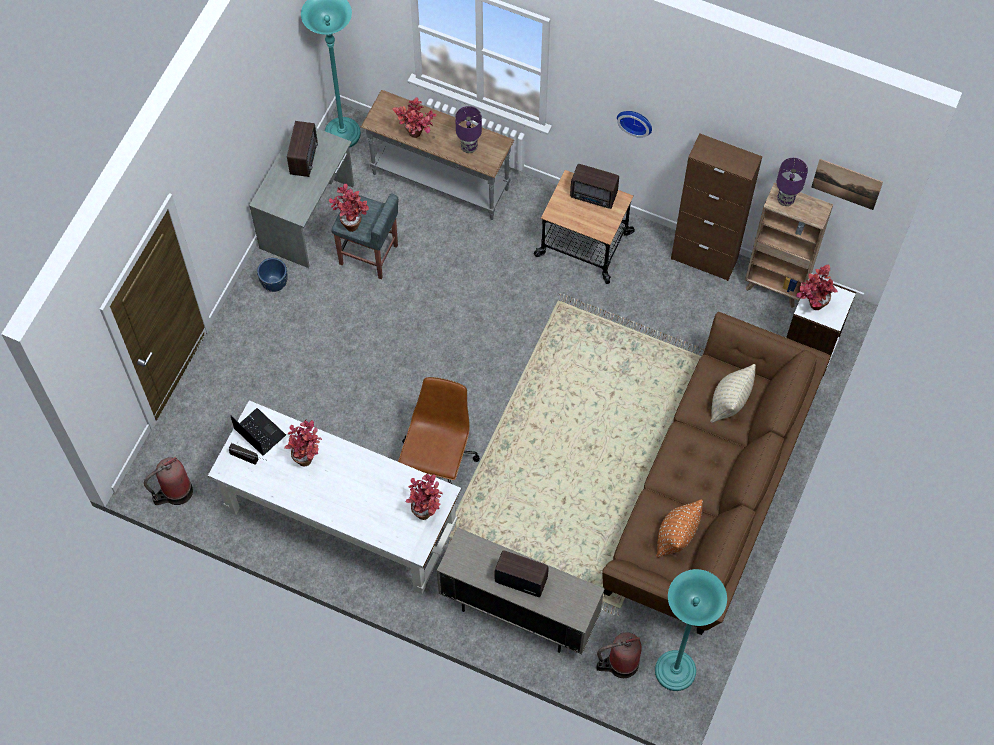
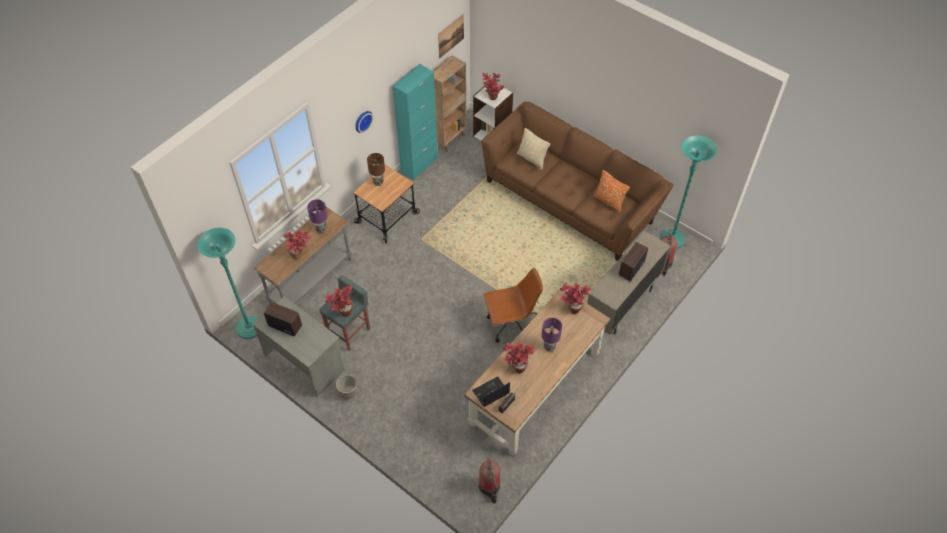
camera: 75 degrees left, 10 degrees down
white desk [208,400,461,594] -> brown desk [464,287,610,456]
blue planter [257,258,288,292] -> grey planter [336,374,358,399]
brown office chair [398,377,480,484] -> brown office chair turned 135 degrees clockwise [483,268,543,343]
radio [570,164,619,209] -> brown table lamp [367,153,385,186]
brown cabinet [671,133,762,281] -> turquoise cabinet [393,64,438,180]
purple table lamp [777,158,808,206] -> purple table lamp moved to [542,318,562,352]

